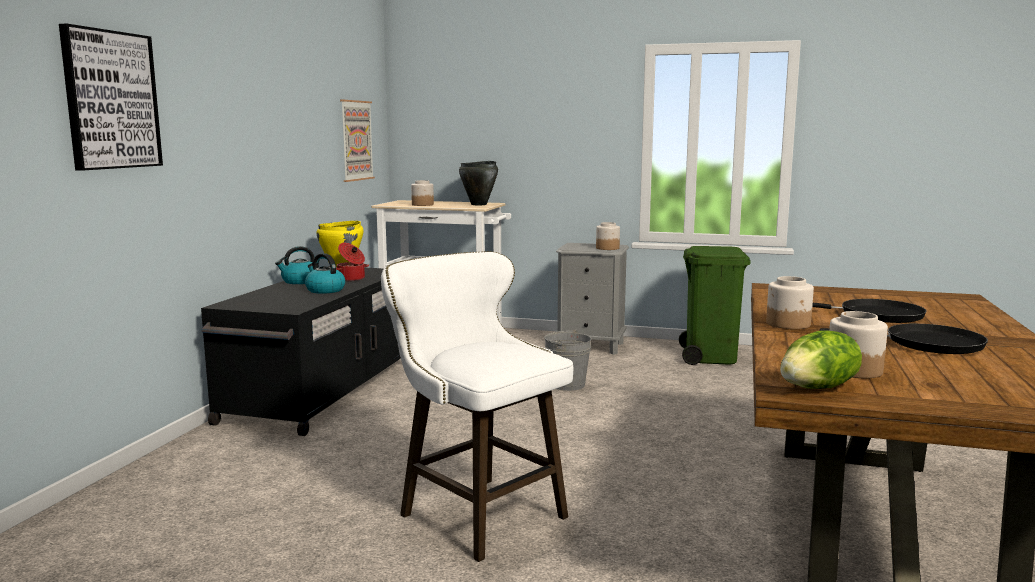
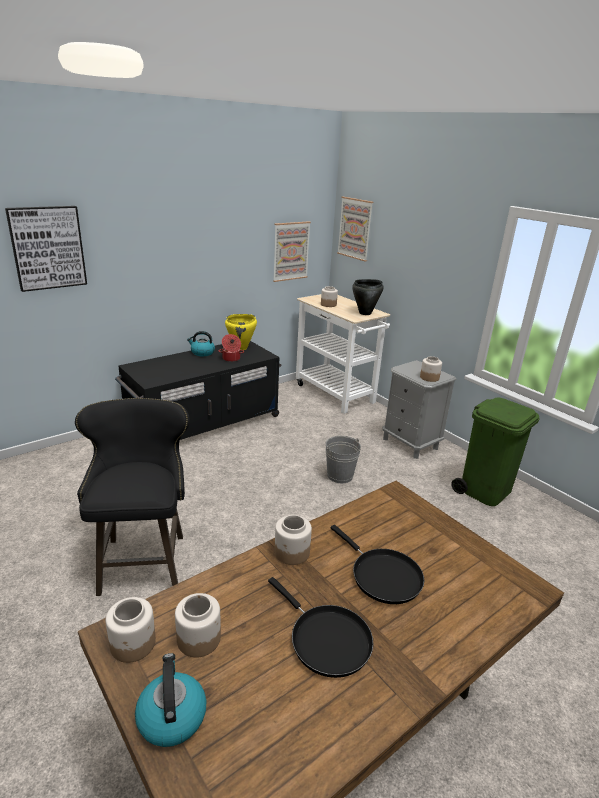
camera: 35 degrees right, 15 degrees up
kettle [305,253,345,294] -> kettle moved to [135,653,206,747]
white stool [381,251,573,562] -> black stool [75,398,190,596]
lettuce [780,330,862,389] -> jar [105,597,156,663]
none -> picture [337,197,373,262]

